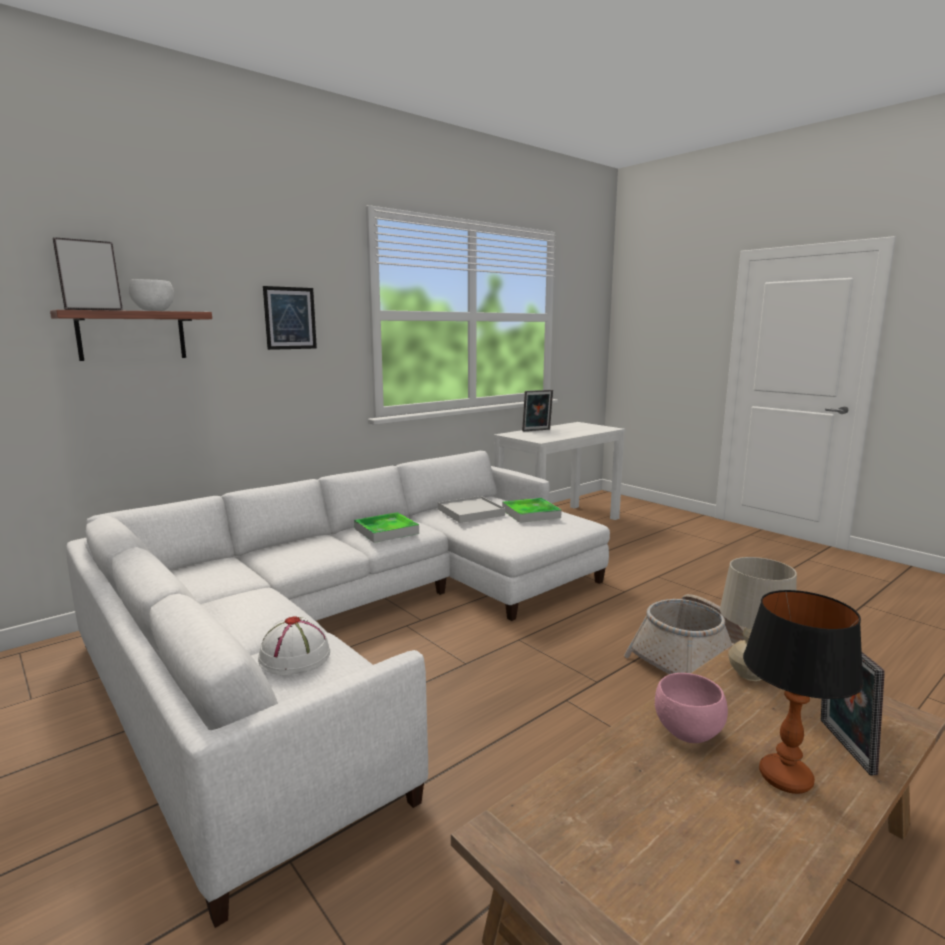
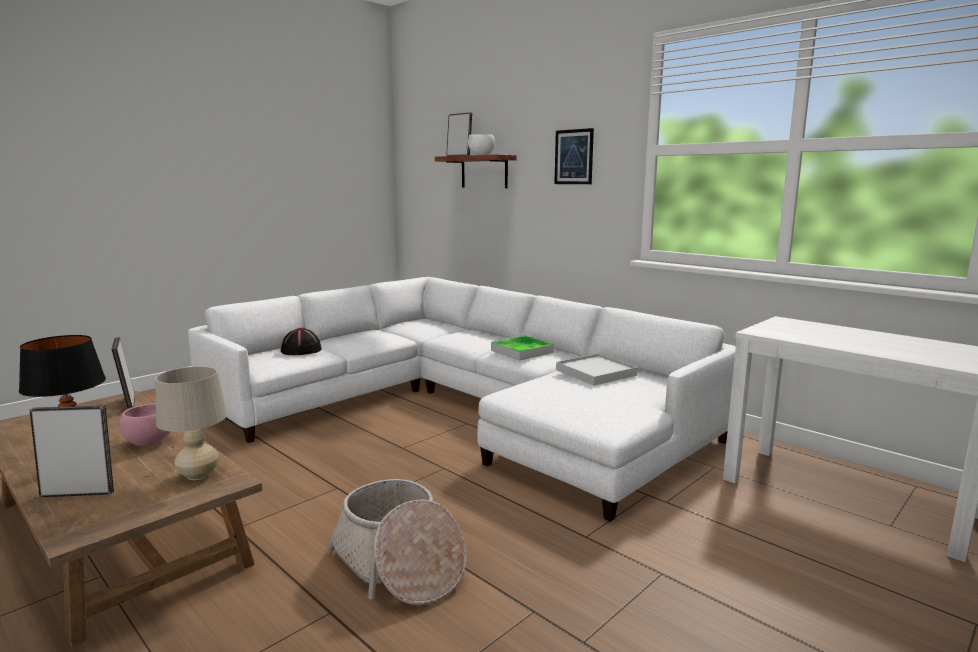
camera: 85 degrees right, 0 degrees up
white hat [258,616,330,676] -> black hat [281,328,322,355]
tray [502,498,562,523] -> none
picture frame [522,390,553,431] -> picture frame moved to [112,337,135,409]

